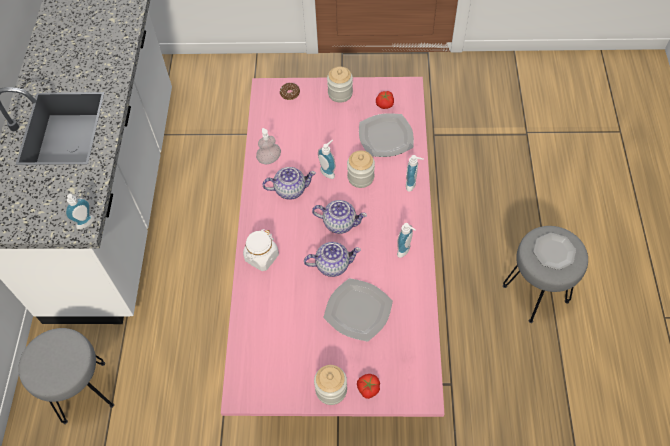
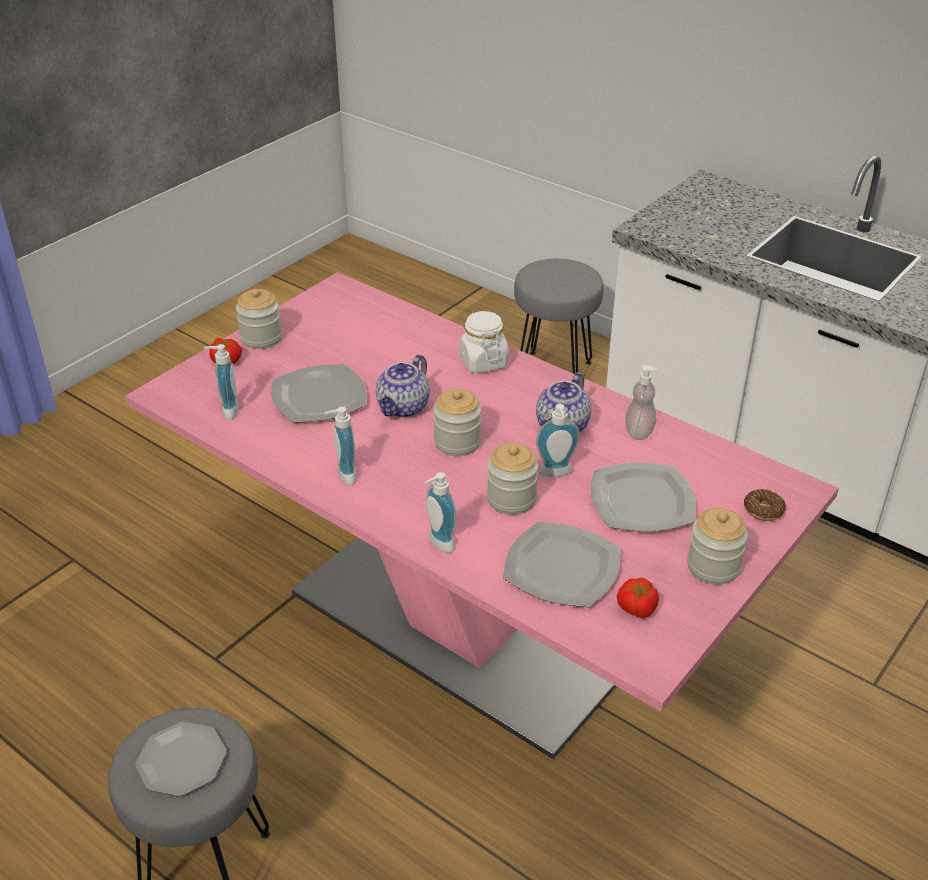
camera: 125 degrees right, 20 degrees down
soap dispenser [65,194,95,229] -> soap dispenser moved to [204,344,239,420]
teapot [312,200,367,234] -> jar [433,389,481,456]
none -> plate [591,462,696,532]

